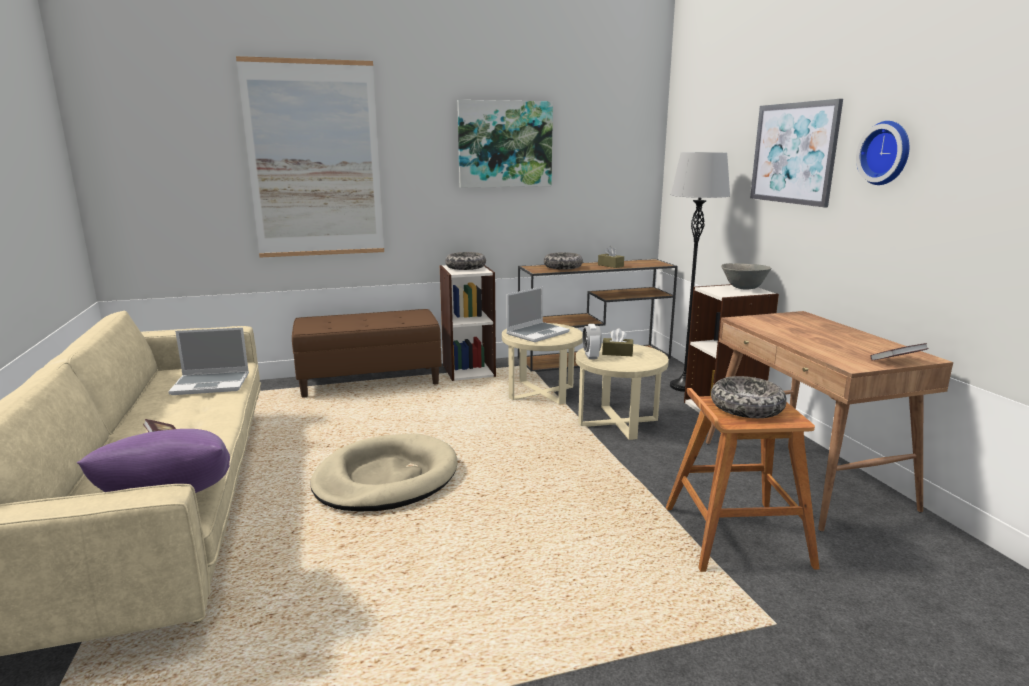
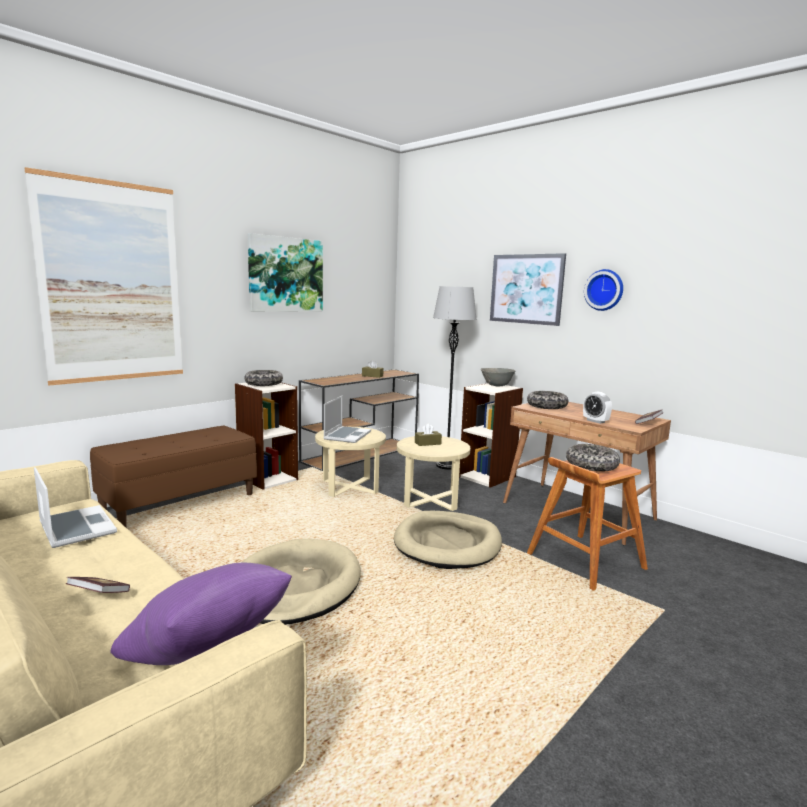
camera: 30 degrees left, 5 degrees down
laptop [168,327,249,395] -> laptop turned 90 degrees counterclockwise [34,467,117,548]
bowl [544,252,583,270] -> bowl moved to [527,391,568,409]
alarm clock [582,324,602,359] -> alarm clock moved to [583,391,612,424]
none -> beige dog bed [394,511,502,569]

